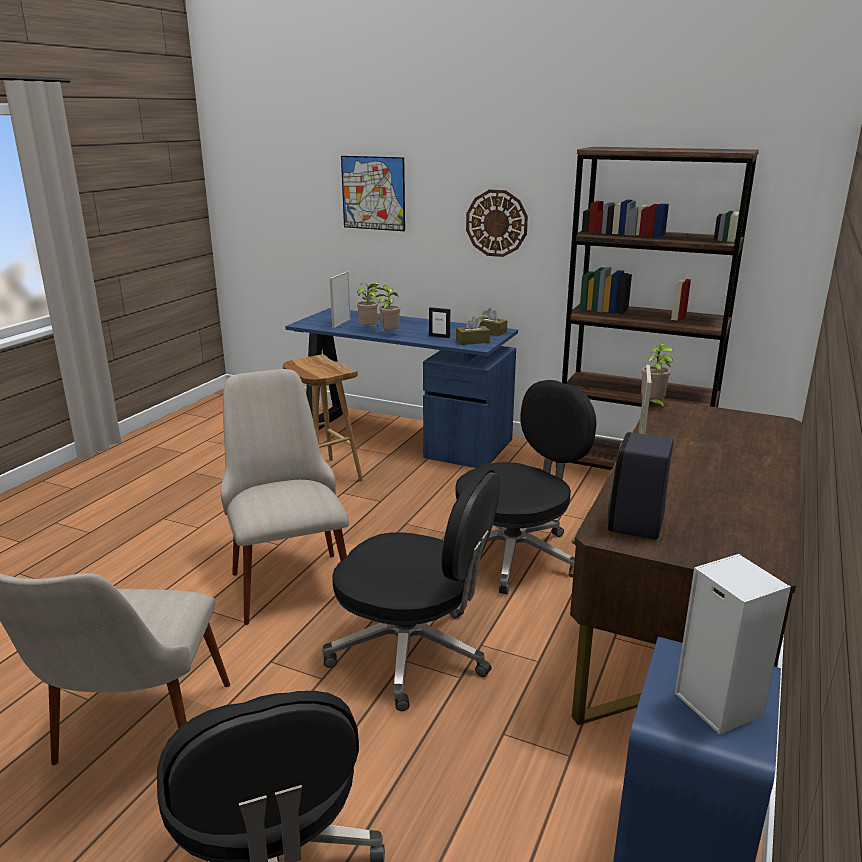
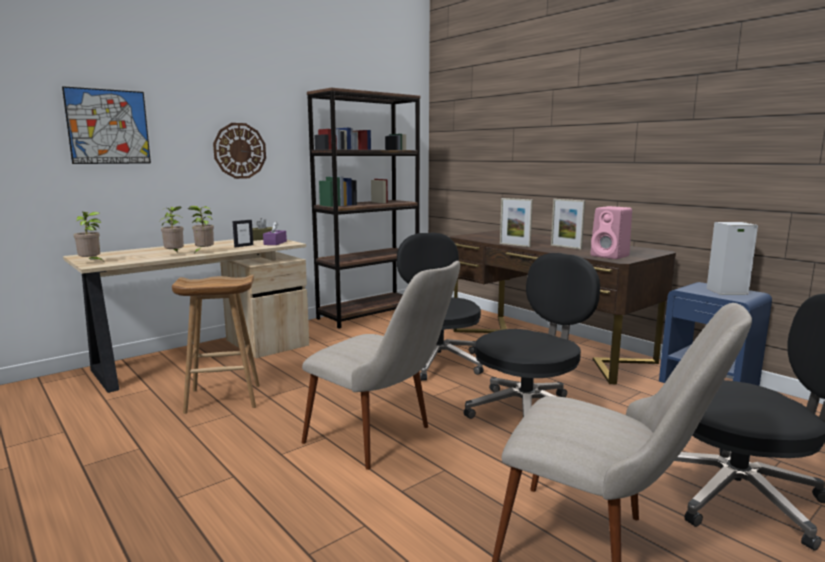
camera: 65 degrees left, 10 degrees down
beige chair [221,369,349,625] -> beige chair turned 150 degrees counterclockwise [302,261,460,470]
blue desk [285,308,518,468] -> beige desk [63,239,309,393]
picture frame [330,272,350,328] -> picture frame moved to [551,199,585,249]
brown tissue box [456,316,490,345] -> purple tissue box [263,221,287,245]
black speaker [608,432,674,539] -> pink speaker [591,206,632,259]
potted plant [641,343,673,408] -> potted plant moved to [74,212,104,261]

